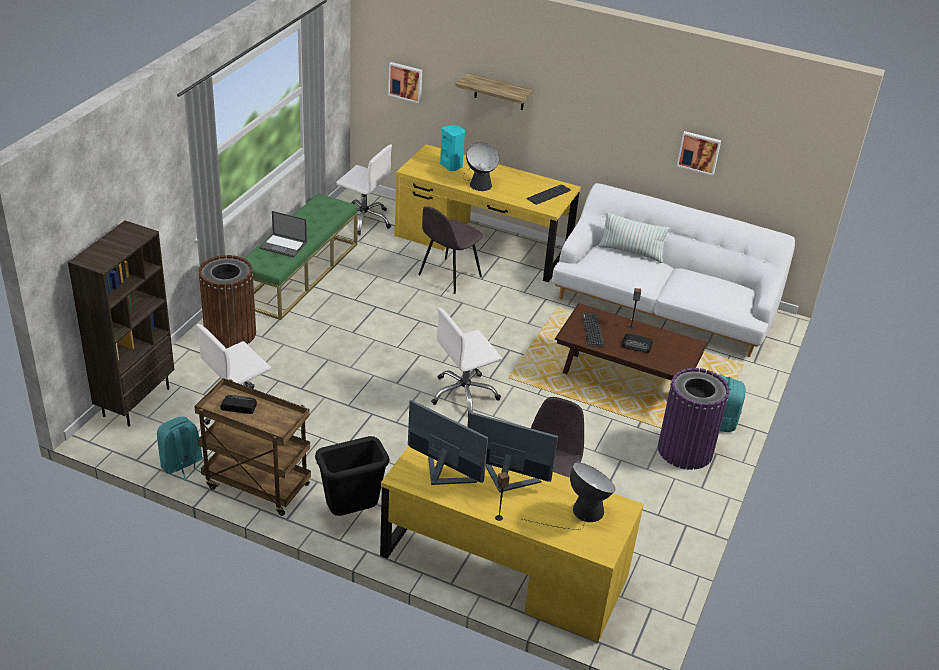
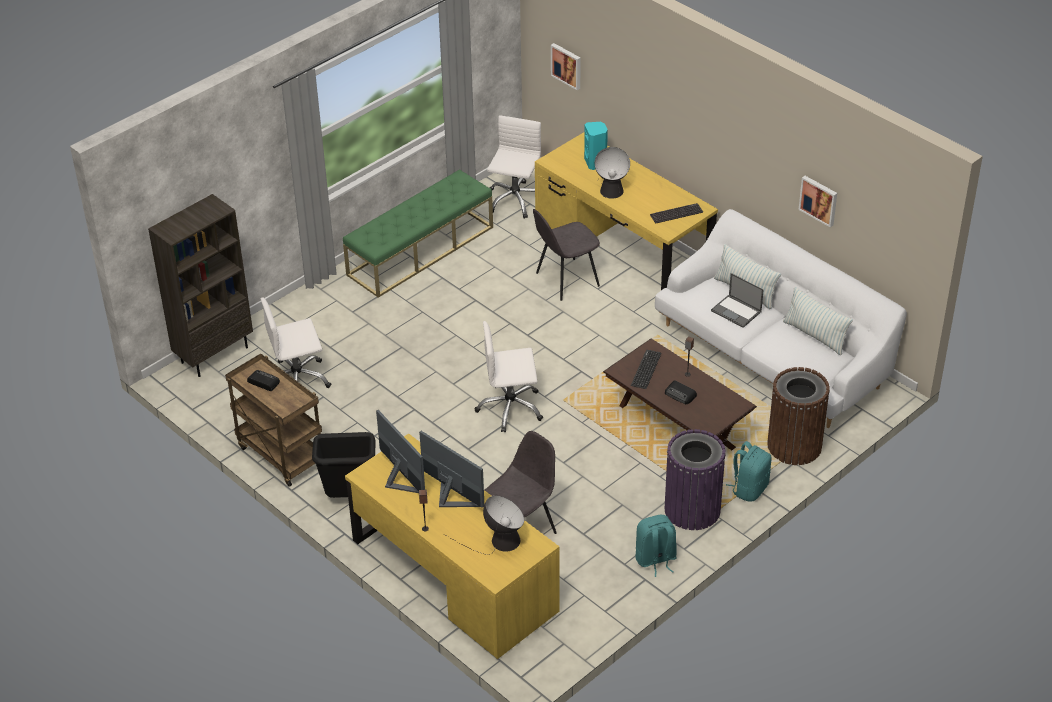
camera: 25 degrees right, 5 degrees up
turquoise backpack [157,416,203,481] -> turquoise backpack moved to [635,515,677,577]
brown trash can [199,255,256,349] -> brown trash can moved to [767,367,830,465]
laptop [260,211,307,258] -> laptop moved to [711,273,764,328]
white office chair [336,144,392,235] -> white office chair turned 120 degrees counterclockwise [487,115,541,219]
shelf [455,73,534,110] -> none
none -> pillow [783,287,853,355]

